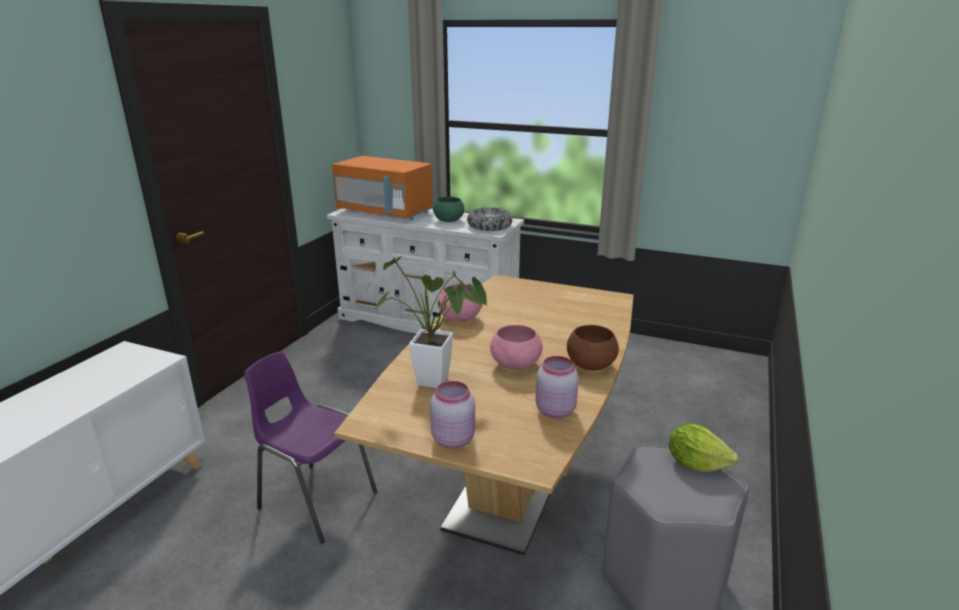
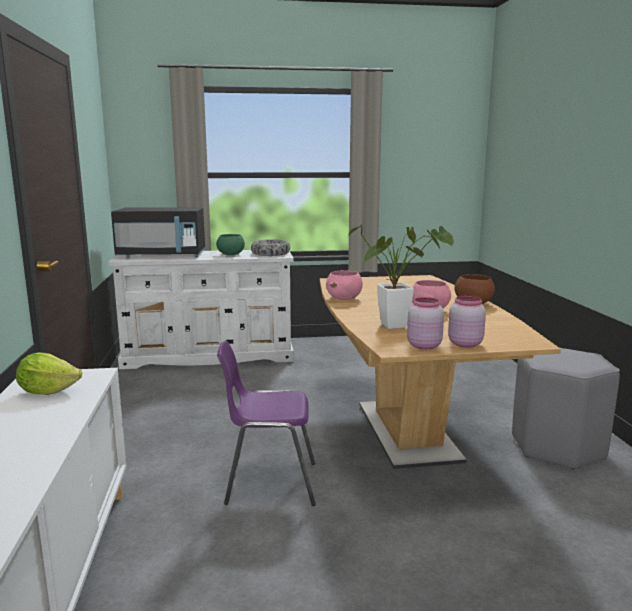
camera: 30 degrees left, 10 degrees down
orange microwave [332,156,433,220] -> black microwave [111,207,205,258]
pink jar [535,356,579,418] -> pink jar moved to [407,297,444,349]
lettuce [669,423,739,472] -> lettuce moved to [16,352,82,395]

